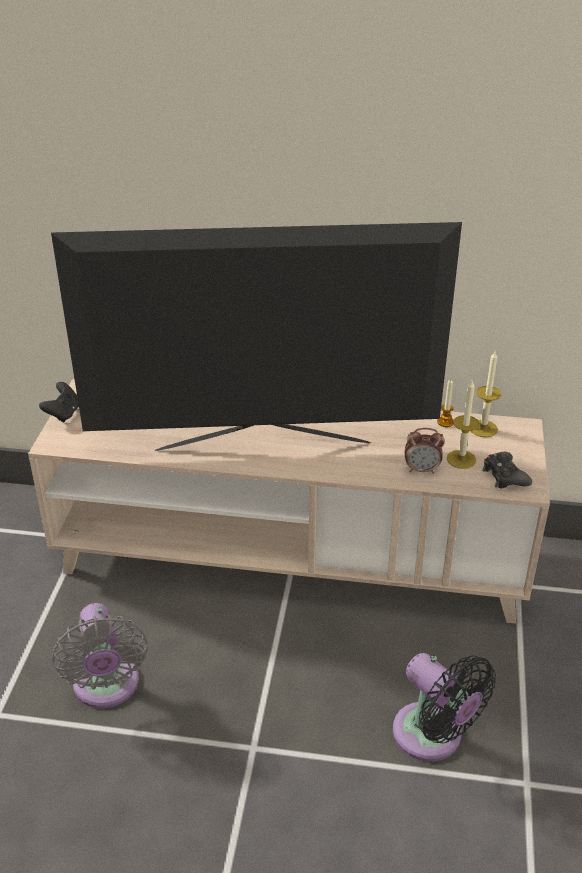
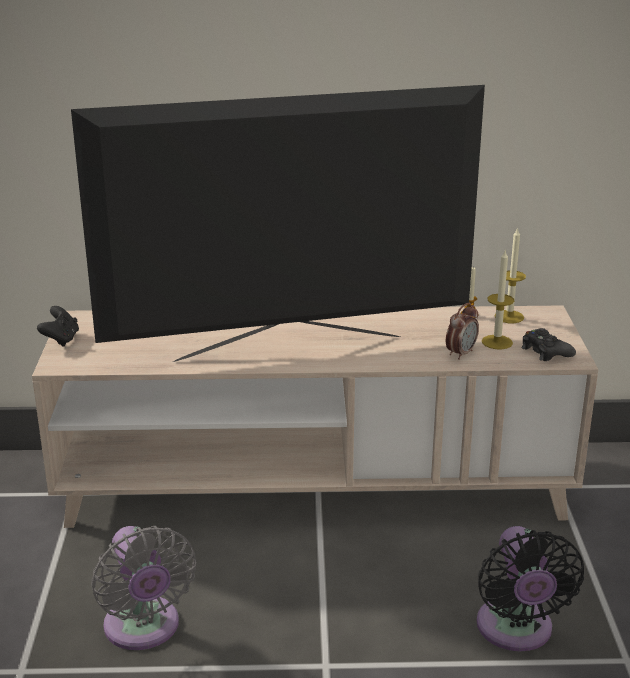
camera: 10 degrees left, 10 degrees down
black fan [393,653,496,761] -> black fan turned 45 degrees clockwise [477,526,584,651]
alarm clock [405,428,445,474] -> alarm clock turned 45 degrees counterclockwise [446,303,479,360]

